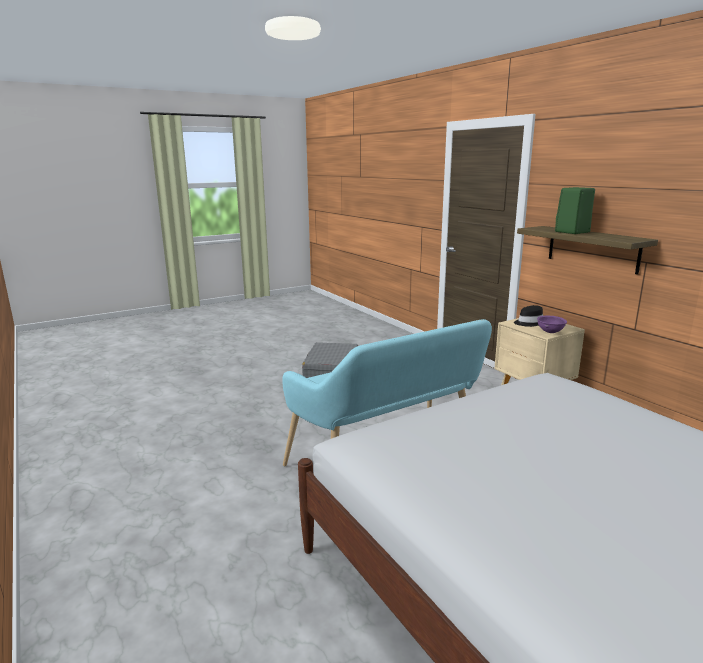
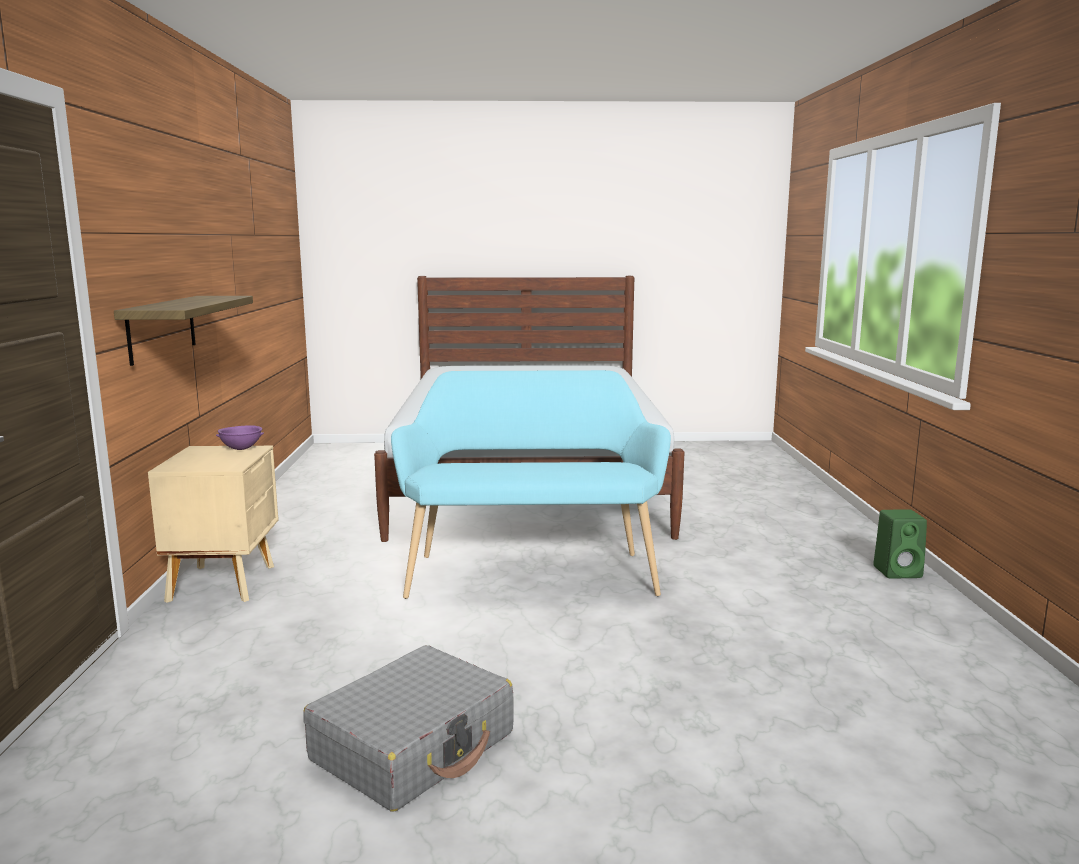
camera: 150 degrees left, 5 degrees down
black hat [514,305,543,327] -> none
green speaker [555,187,595,234] -> green speaker moved to [873,509,927,579]

